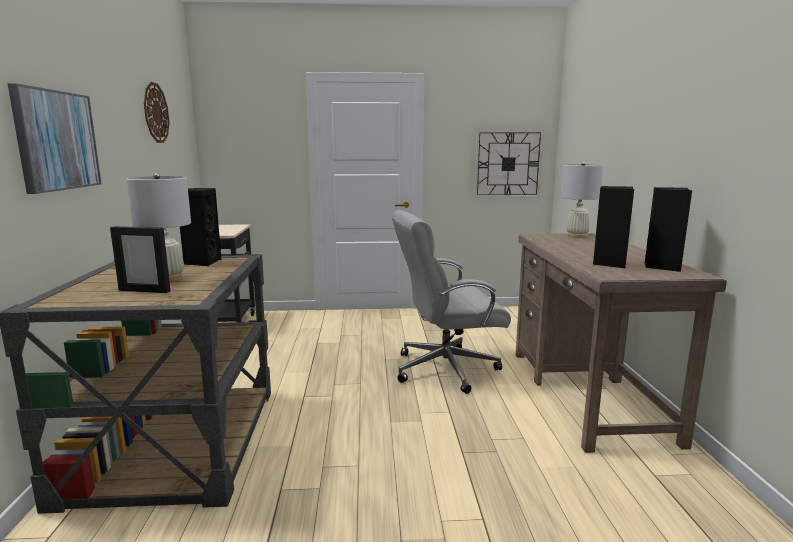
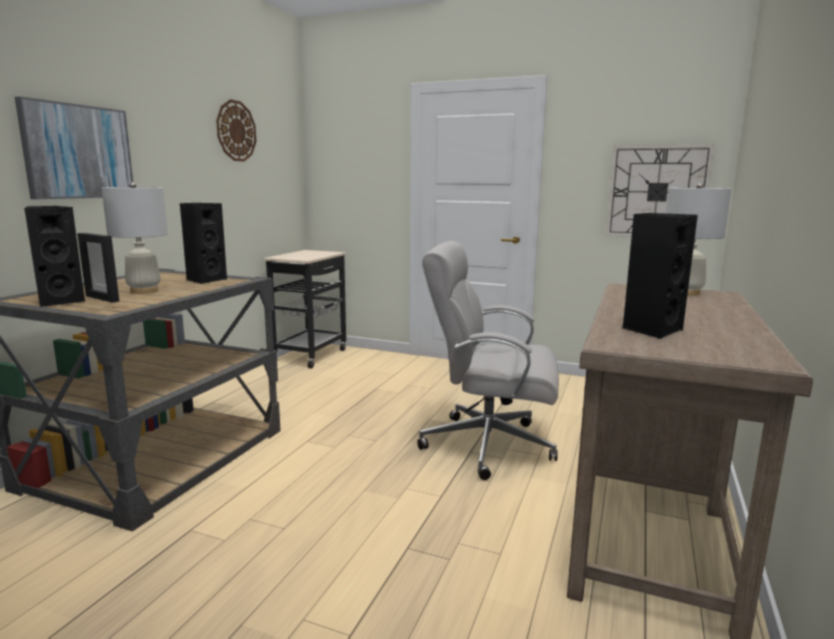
camera: 25 degrees right, 0 degrees up
black speaker [645,187,692,272] -> black speaker moved to [24,206,85,307]

